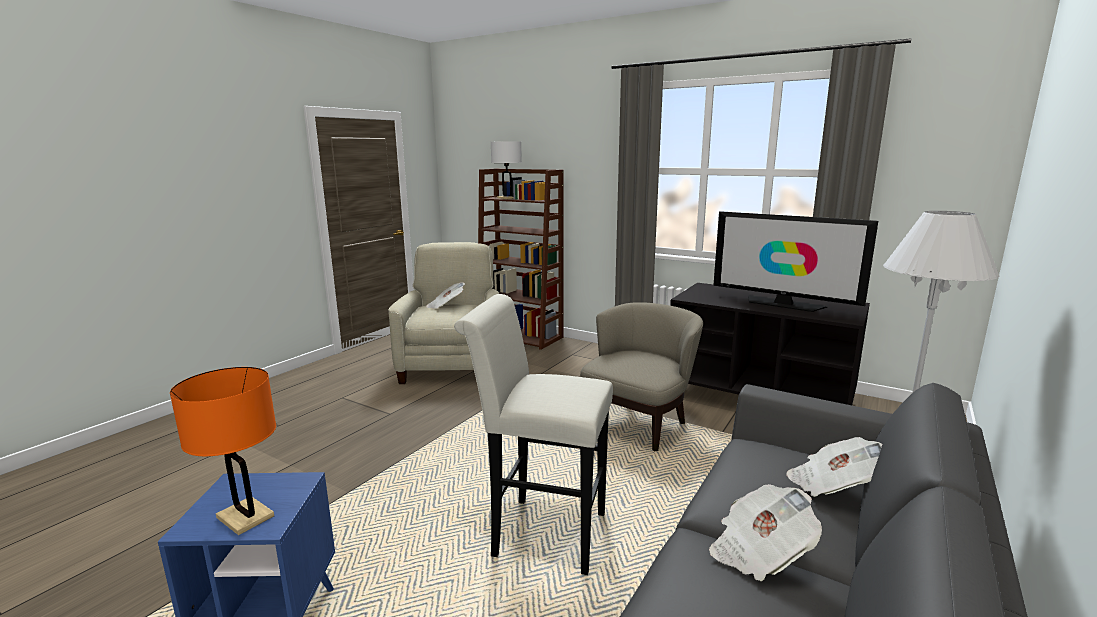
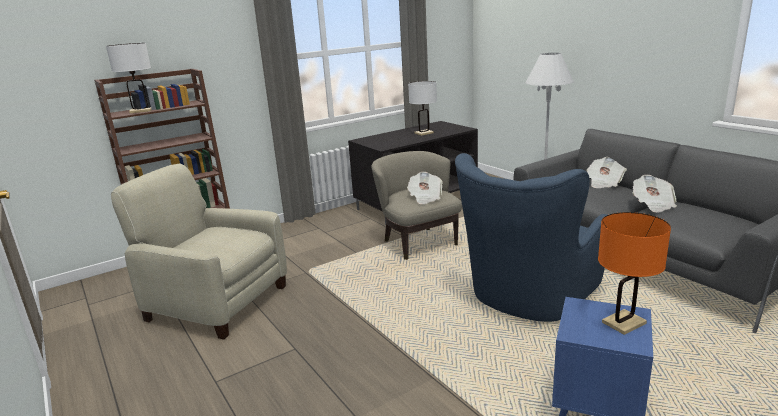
camera: 65 degrees left, 5 degrees up
newspaper [426,282,465,309] -> newspaper moved to [407,172,443,204]
white stool [454,294,613,575] -> blue armchair [455,153,607,322]
television [713,211,878,312] -> white table lamp [408,81,437,136]

